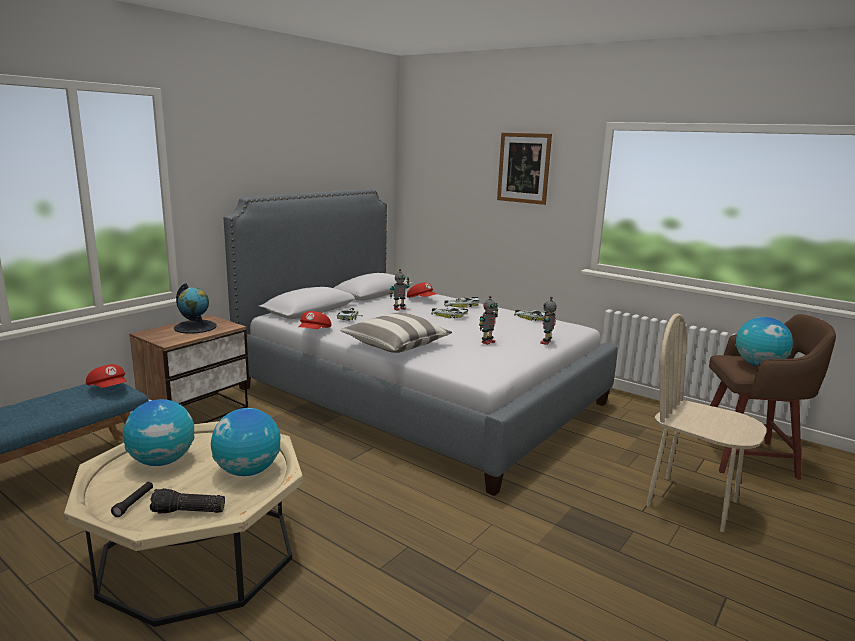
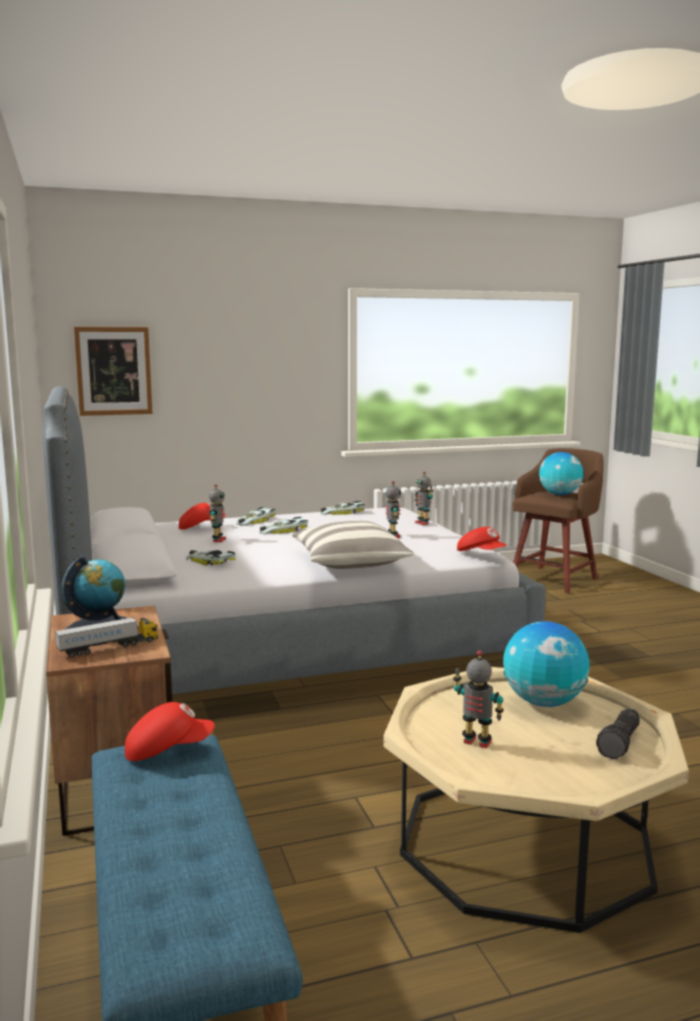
camera: 55 degrees left, 5 degrees down
black flashlight [111,482,153,517] -> none
globe [123,399,195,466] -> toy robot [453,650,504,748]
red cap [299,311,332,329] -> red cap moved to [457,527,507,551]
picture [497,133,552,205] -> picture moved to [74,327,153,416]
beige chair [646,313,767,532] -> none
none -> toy truck [55,617,158,658]

